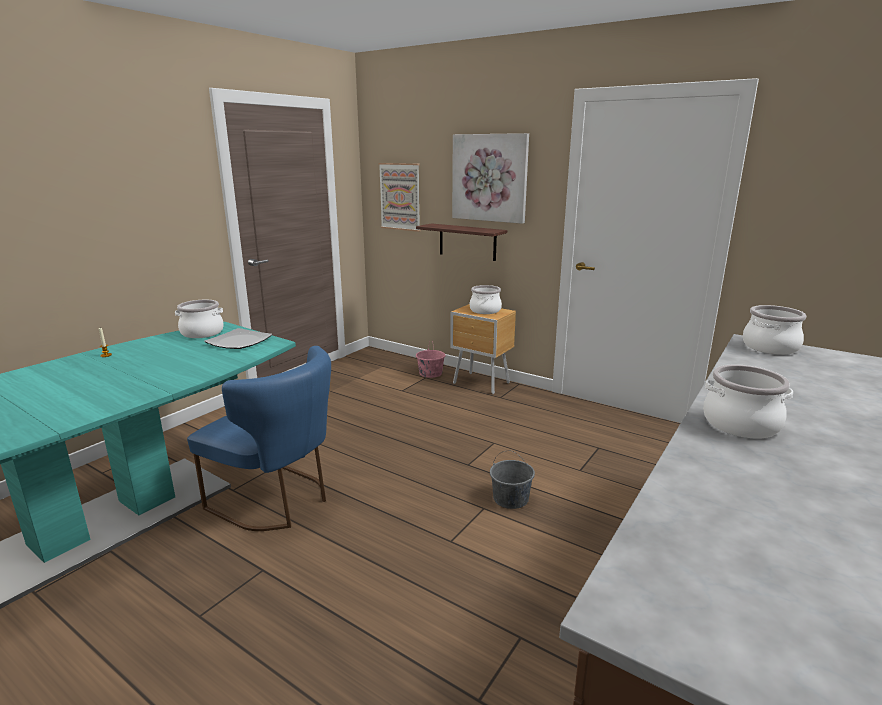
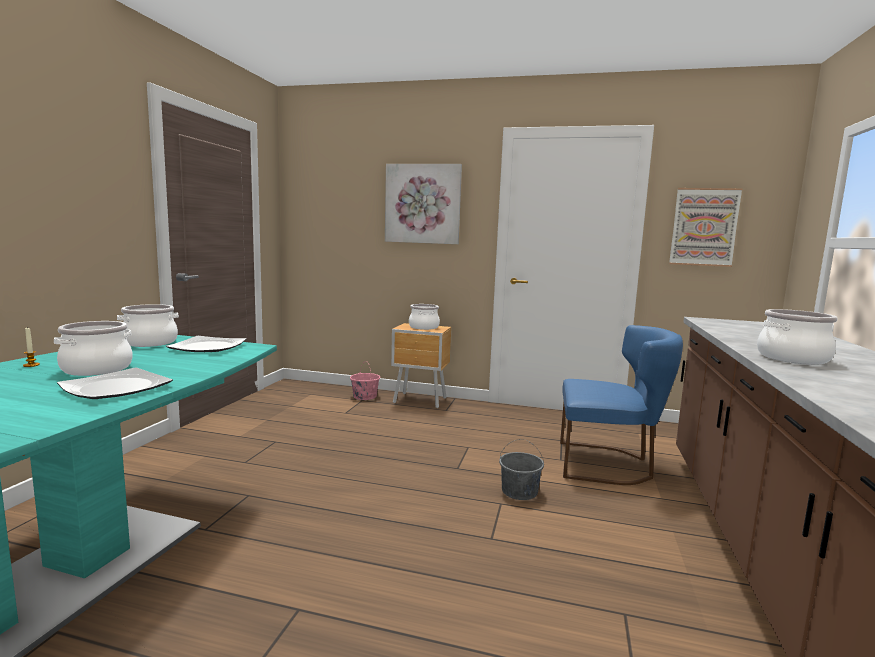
camera: 20 degrees left, 10 degrees down
blue chair [187,346,331,531] -> blue chair moved to [560,325,683,485]
picture [378,163,420,232] -> picture moved to [669,188,743,267]
shelf [416,223,507,261] -> none
cooking pot [743,305,806,355] -> cooking pot moved to [54,321,133,376]
none -> plate [57,368,173,399]

